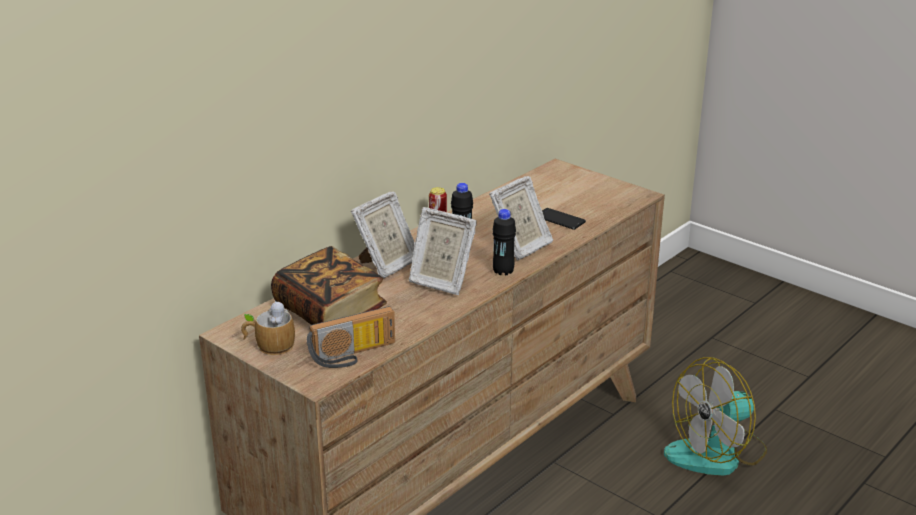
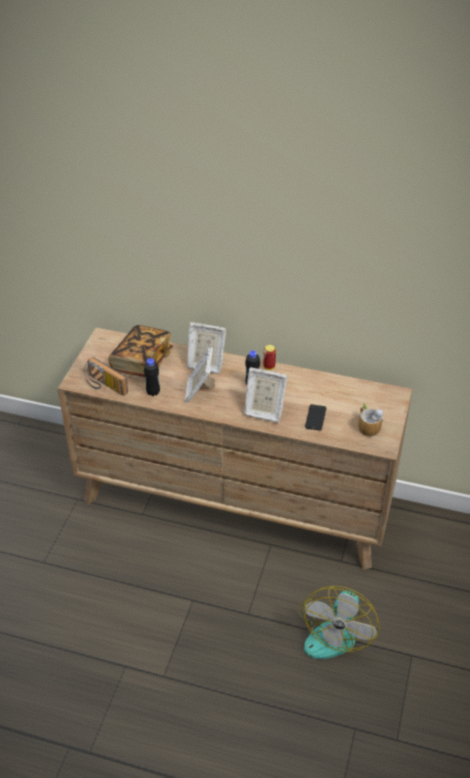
camera: 65 degrees right, 15 degrees up
mug [241,300,295,355] -> mug moved to [358,403,384,437]
black bottle [493,209,516,275] -> black bottle moved to [144,358,160,396]
fan [664,357,767,475] -> fan turned 105 degrees counterclockwise [297,586,380,659]

